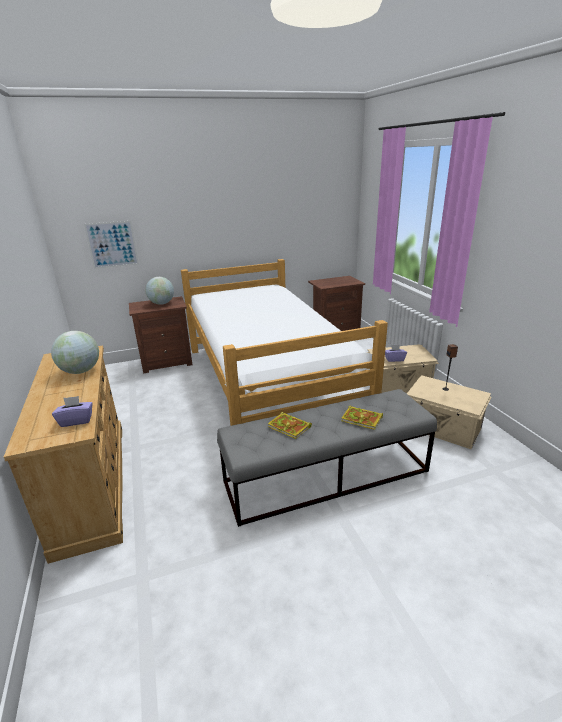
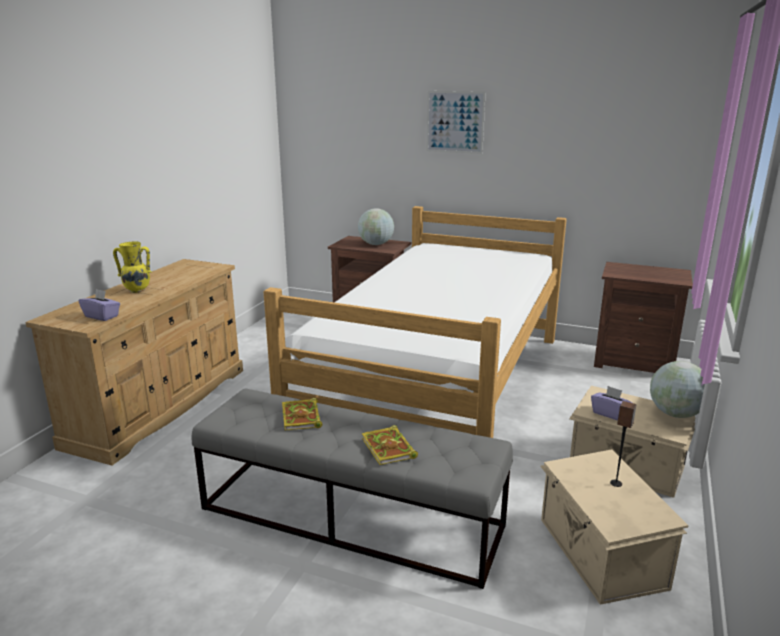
camera: 40 degrees right, 5 degrees down
globe [51,331,99,374] -> globe moved to [650,361,705,418]
picture [84,221,139,269] -> picture moved to [426,91,486,154]
none -> yellow vase [113,241,152,293]

